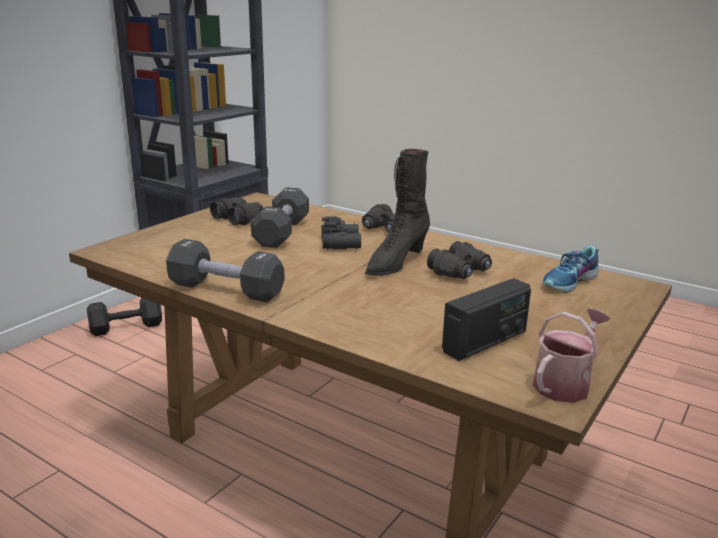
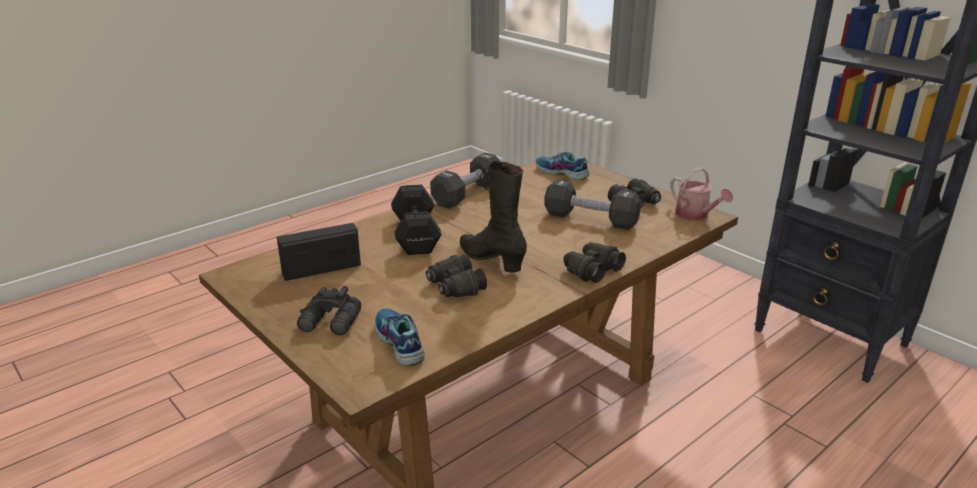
camera: 105 degrees right, 5 degrees up
black dumbbell [87,298,162,336] -> black dumbbell moved to [391,184,442,255]
black binoculars [322,216,361,249] -> black binoculars moved to [297,286,361,336]
radio [442,278,531,361] -> radio turned 90 degrees clockwise [277,223,361,281]
watering can [533,308,610,403] -> watering can moved to [670,168,733,220]
none -> shoe [536,152,589,180]

